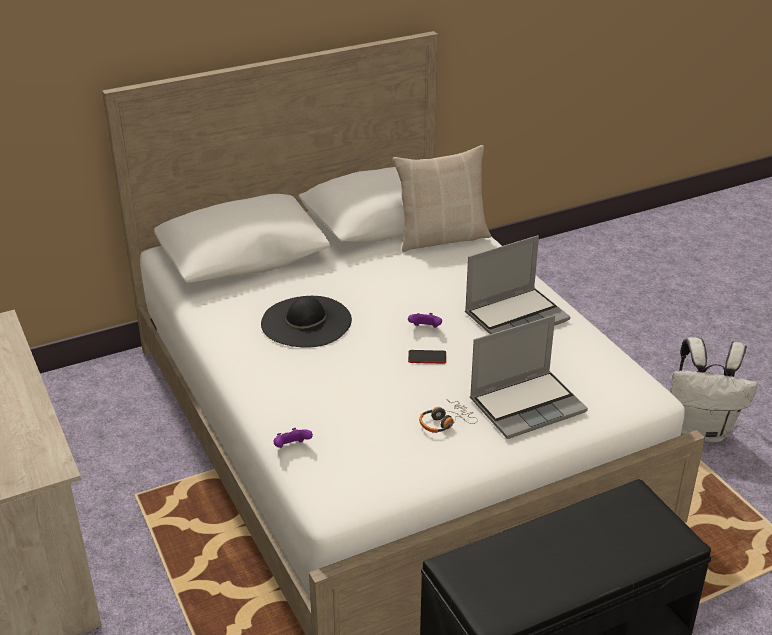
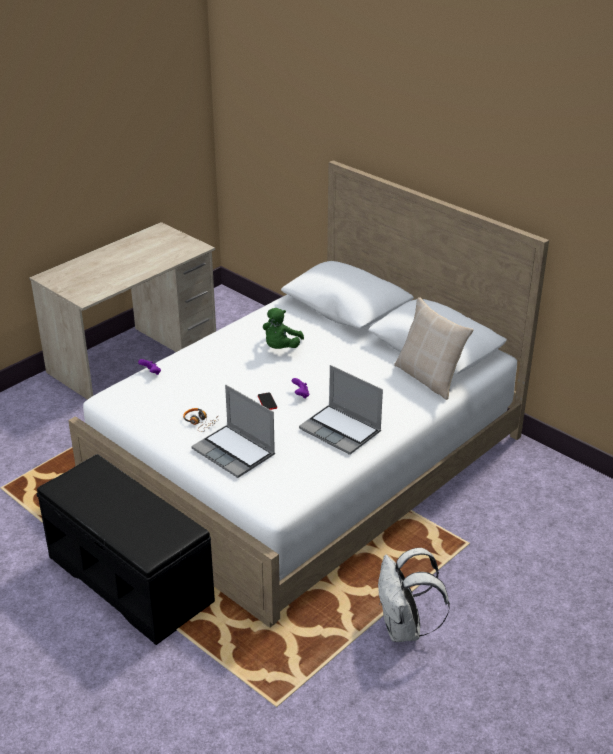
camera: 70 degrees right, 0 degrees up
black hat [261,296,352,348] -> green plush toy [263,308,304,349]

